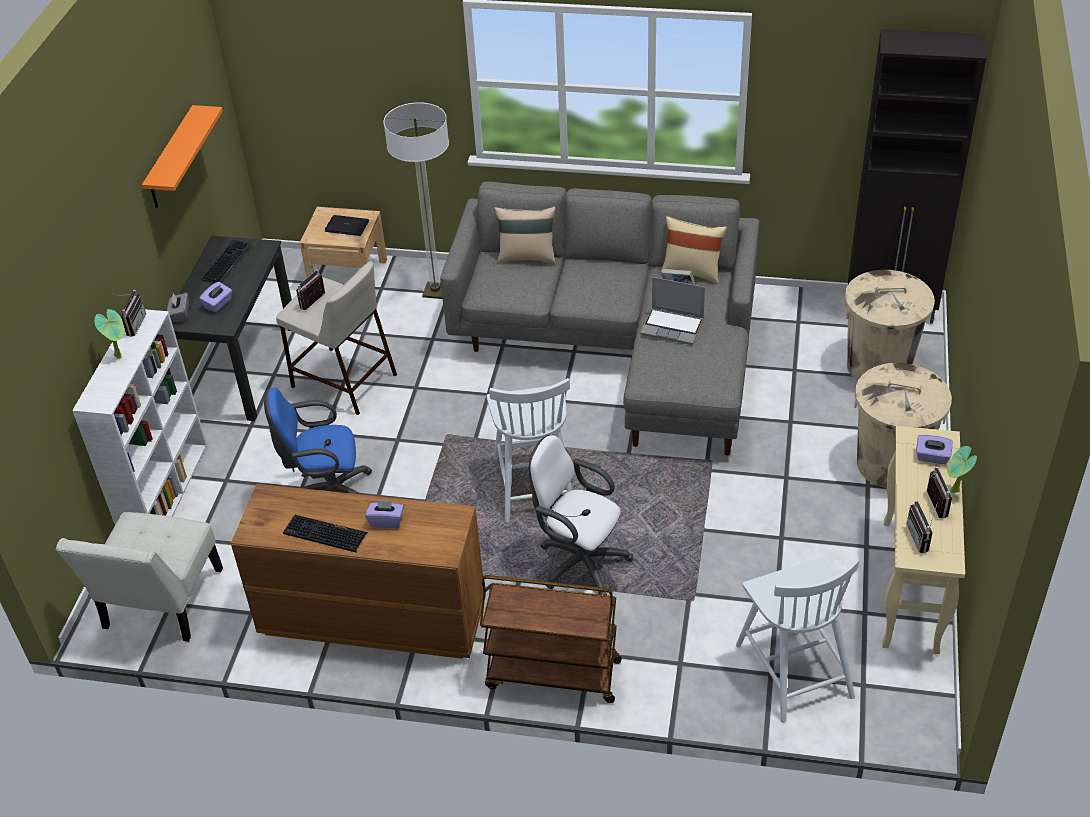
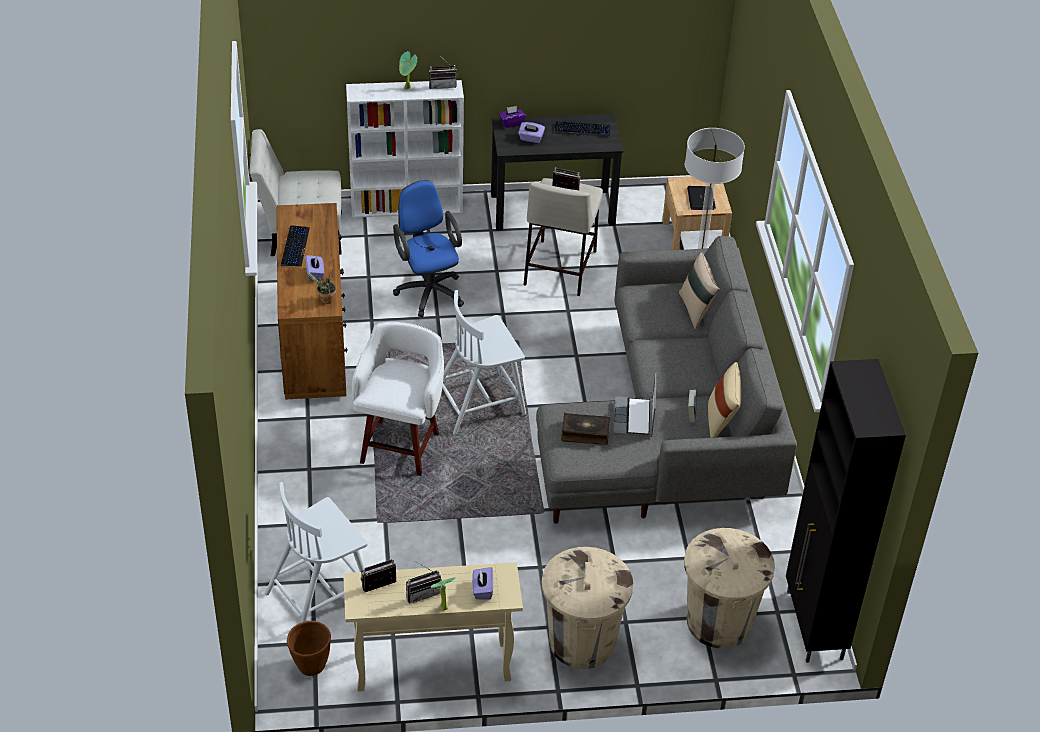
camera: 70 degrees right, 0 degrees up
orange shelf [142,105,223,208] -> none
grey tissue box [167,292,189,322] -> purple tissue box [499,106,526,128]
brown cart [480,575,622,703] -> none
white office chair [529,435,634,595] -> white stool [352,322,444,476]
none -> brown planter [287,621,331,676]
none -> potted plant [304,269,336,304]
none -> book [561,413,610,445]

